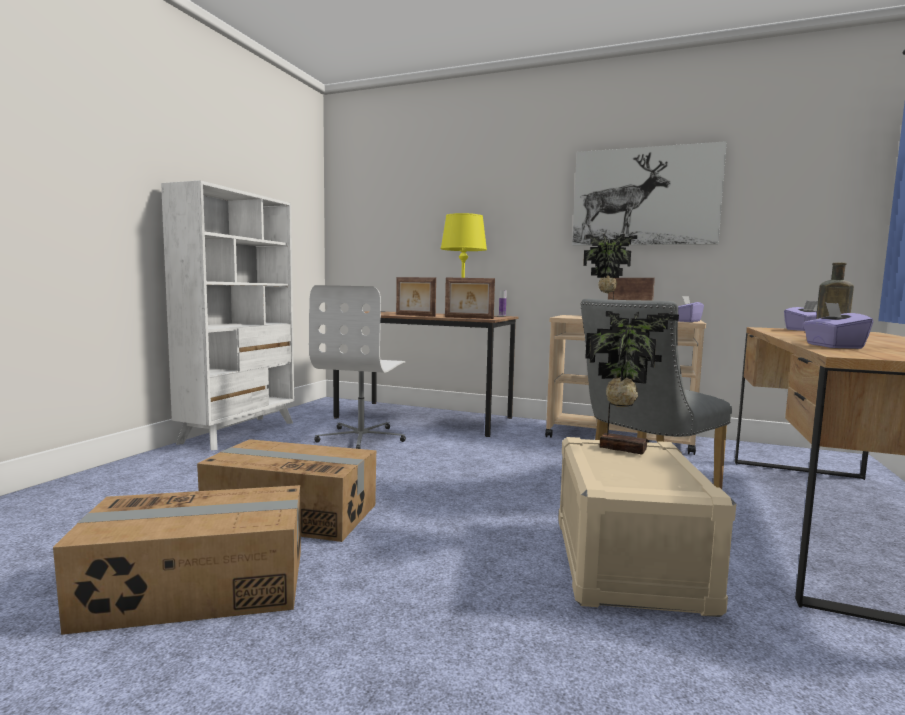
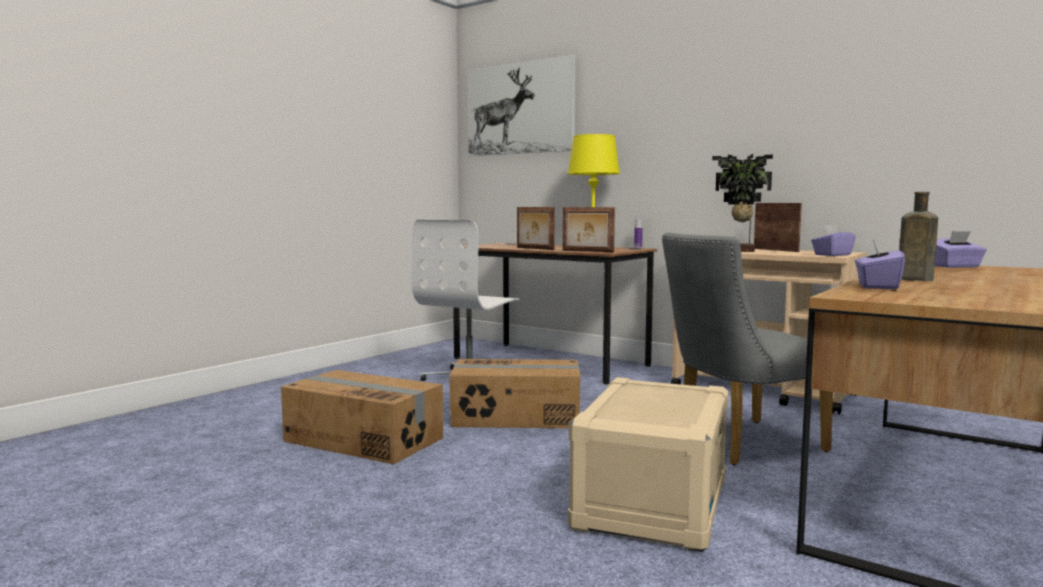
camera: 15 degrees right, 0 degrees up
cardboard box [53,485,301,635] -> cardboard box moved to [449,359,581,428]
white bookcase [161,180,294,451] -> none
picture [572,141,727,246] -> picture moved to [467,55,576,156]
potted plant [585,311,679,455] -> none

